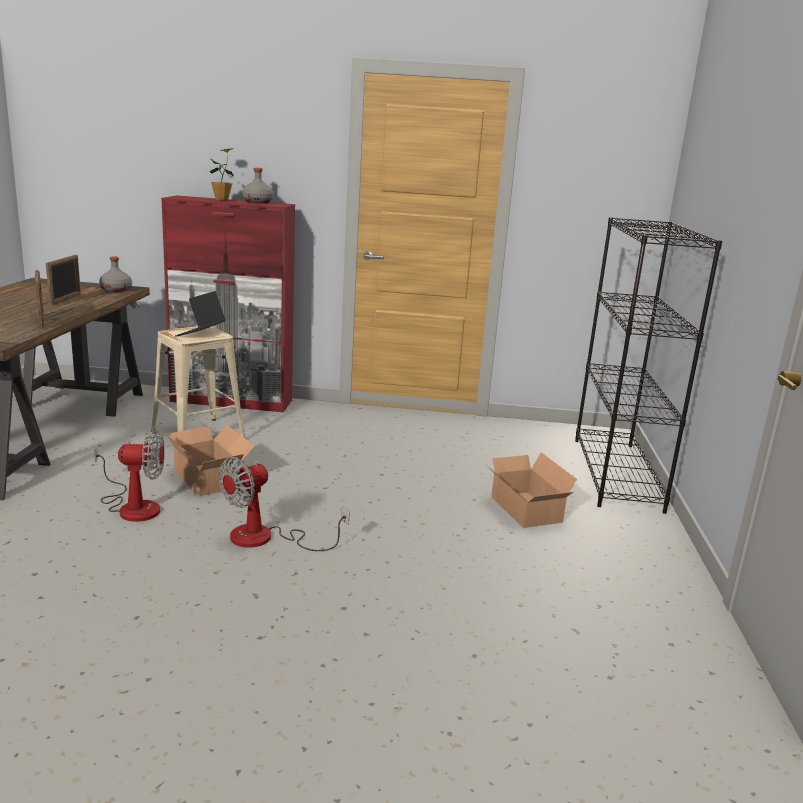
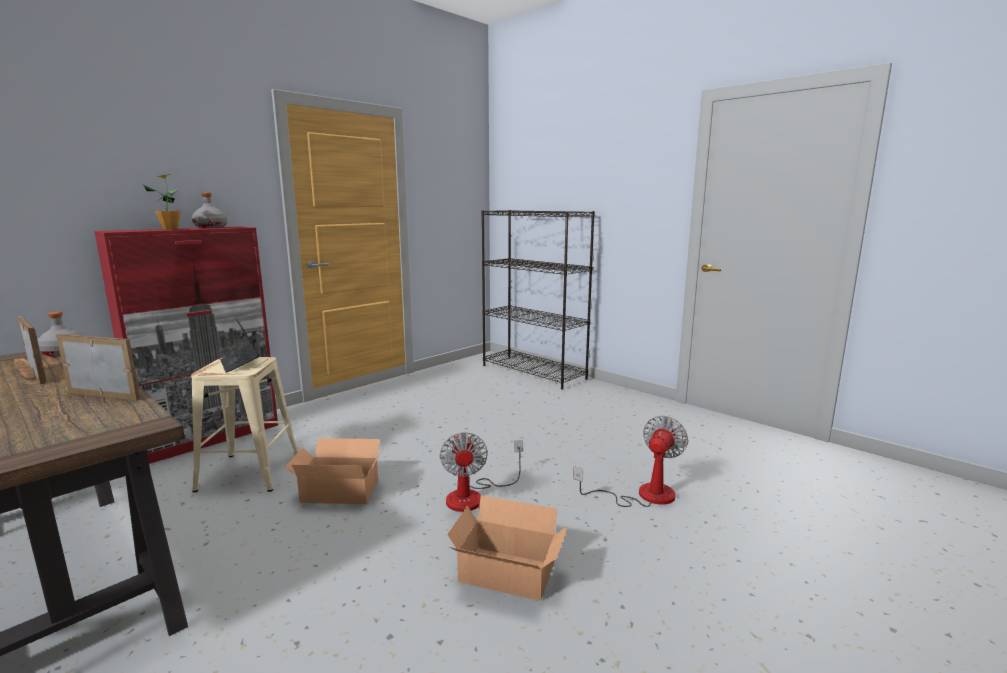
camera: 50 degrees left, 5 degrees down
fan [94,430,165,522] -> fan moved to [573,416,688,507]
cardboard box [483,452,577,528] -> cardboard box moved to [447,495,568,601]

